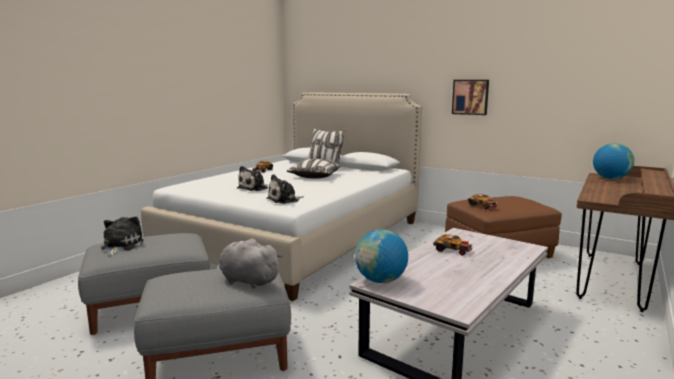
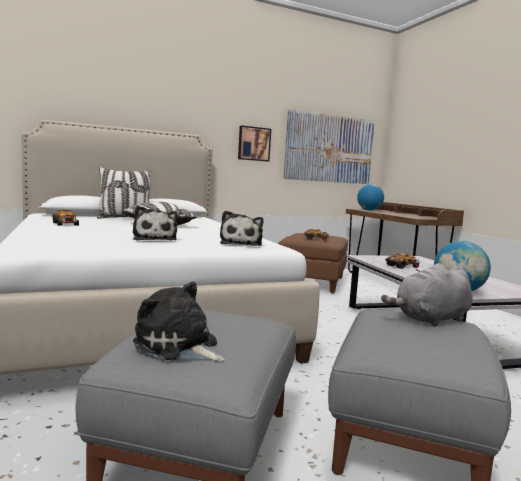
camera: 55 degrees left, 5 degrees down
none -> picture [283,109,375,184]

